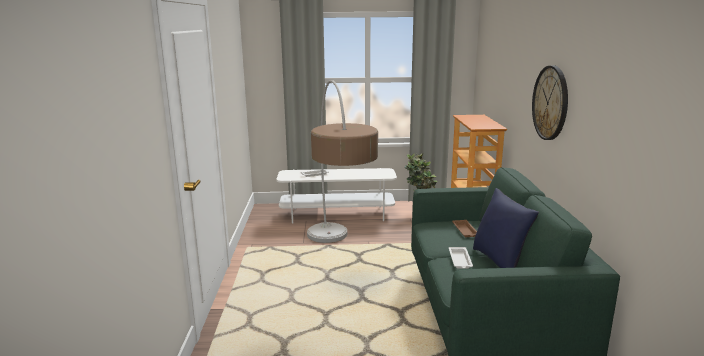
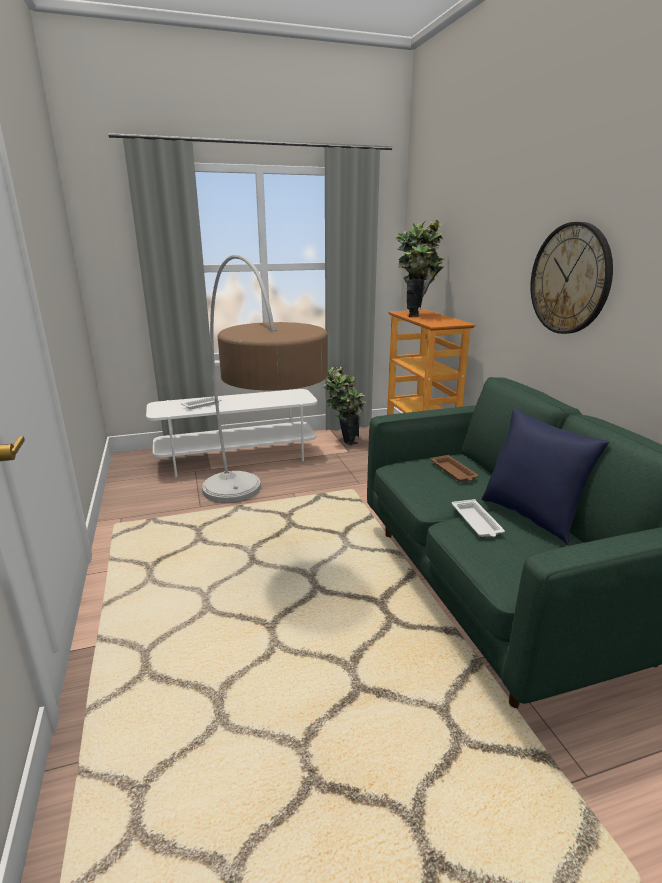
camera: 15 degrees left, 5 degrees up
none -> potted plant [396,220,445,317]

